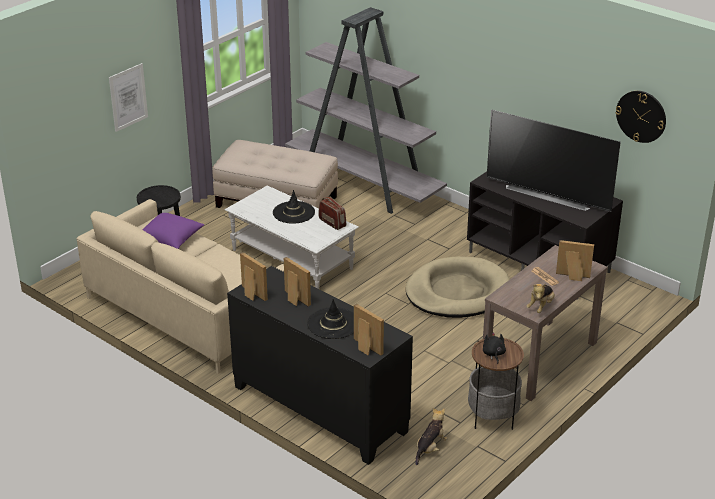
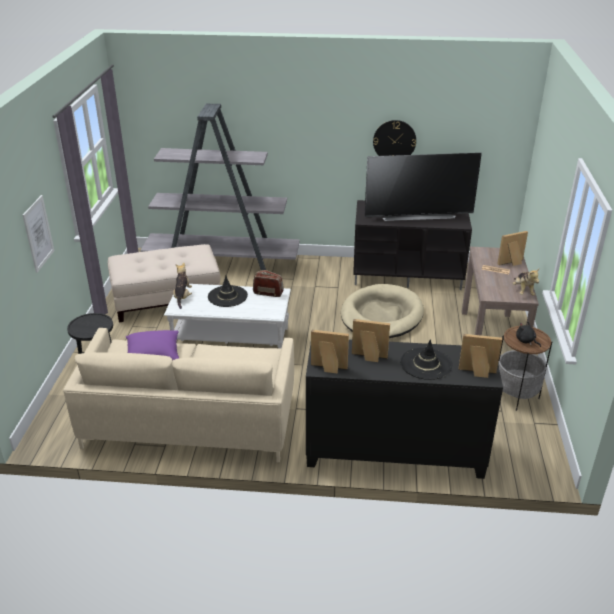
camera: 35 degrees left, 0 degrees up
plush toy [415,408,448,465] -> plush toy moved to [173,263,192,309]
wall clock [616,91,666,143] -> wall clock moved to [373,120,416,156]

